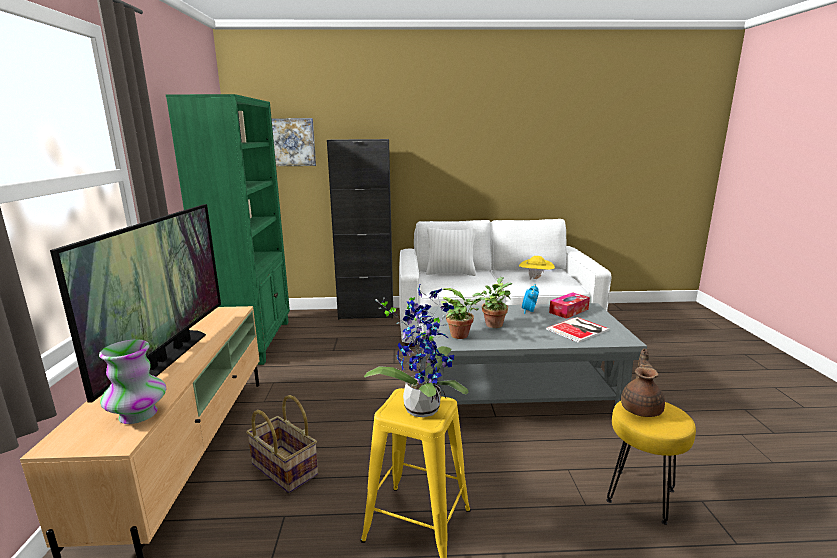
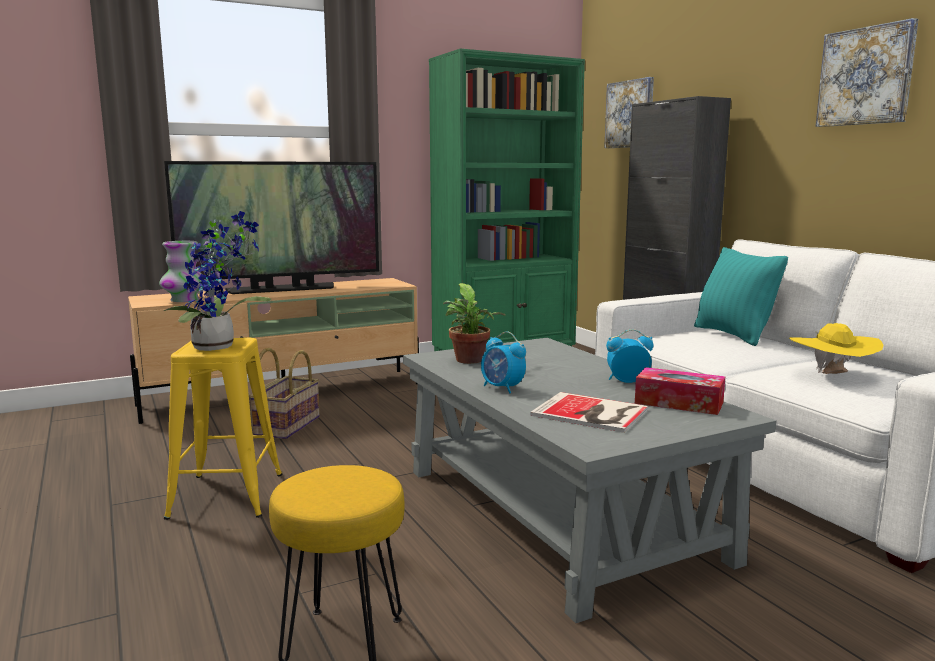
camera: 65 degrees right, 5 degrees down
white pillow [426,228,477,276] -> turquoise pillow [694,247,788,346]
potted plant [473,277,512,328] -> none
brown teapot [621,348,665,417] -> none
none -> alarm clock [481,331,526,394]
none -> picture [816,18,919,127]

